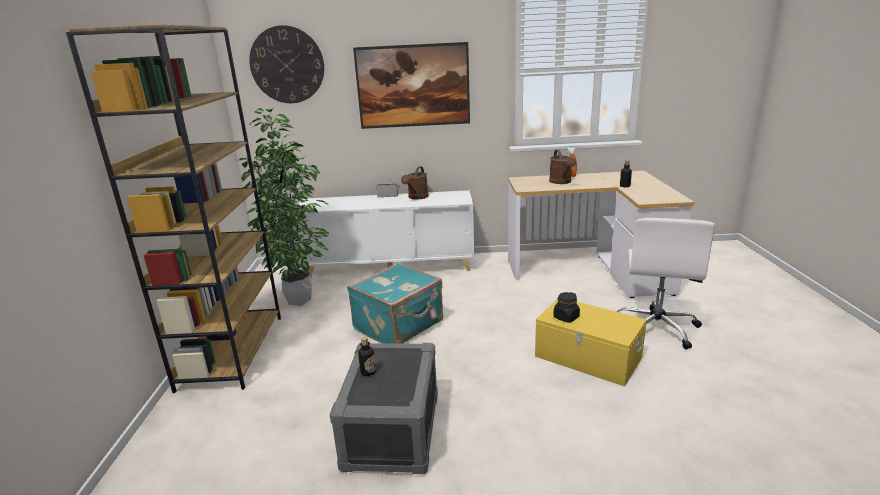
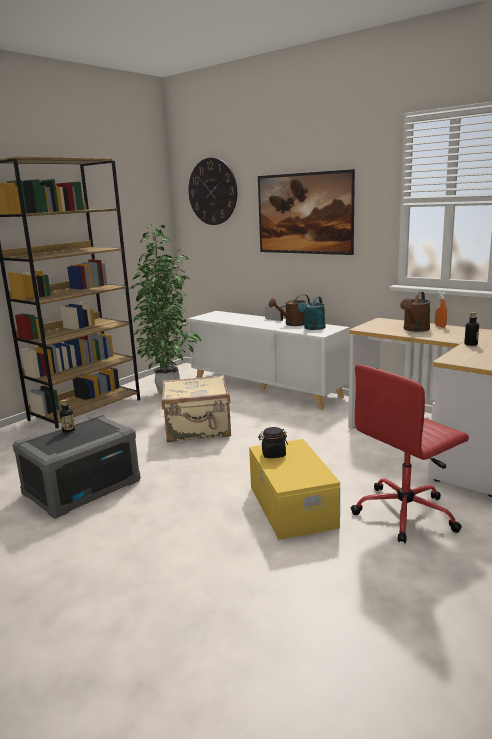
camera: 40 degrees right, 5 degrees down
turquoise suitcase [347,263,443,344] -> beige suitcase [162,375,231,442]
white office chair [617,218,715,349] -> red office chair [351,365,469,543]
none -> turquoise watering can [297,297,326,330]

